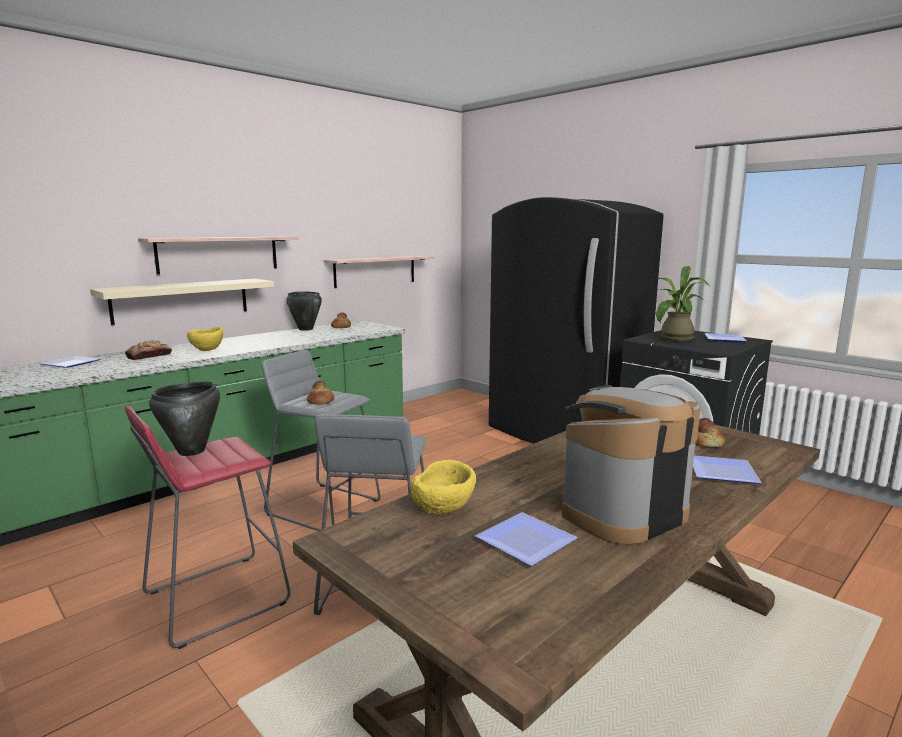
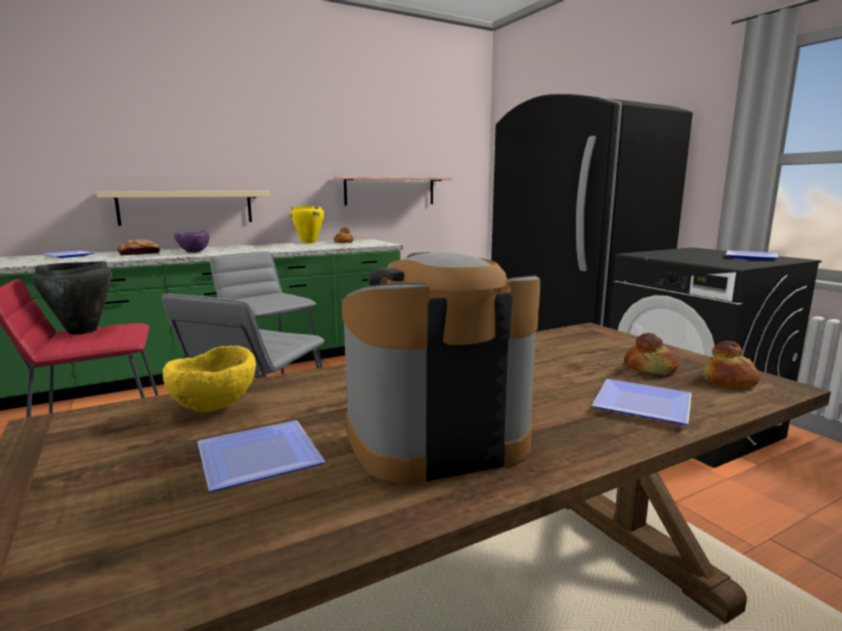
camera: 15 degrees right, 0 degrees up
shelf [138,237,298,275] -> none
yellow bowl [187,327,223,351] -> purple bowl [174,230,210,253]
black cooking pot [286,291,322,331] -> yellow cooking pot [291,206,324,243]
bread [307,380,334,405] -> bread moved to [703,341,760,389]
potted plant [654,266,710,342] -> none

